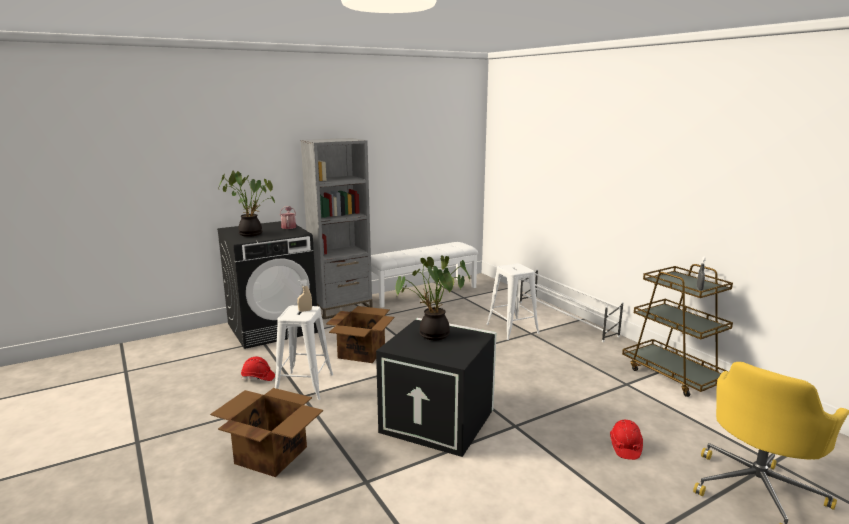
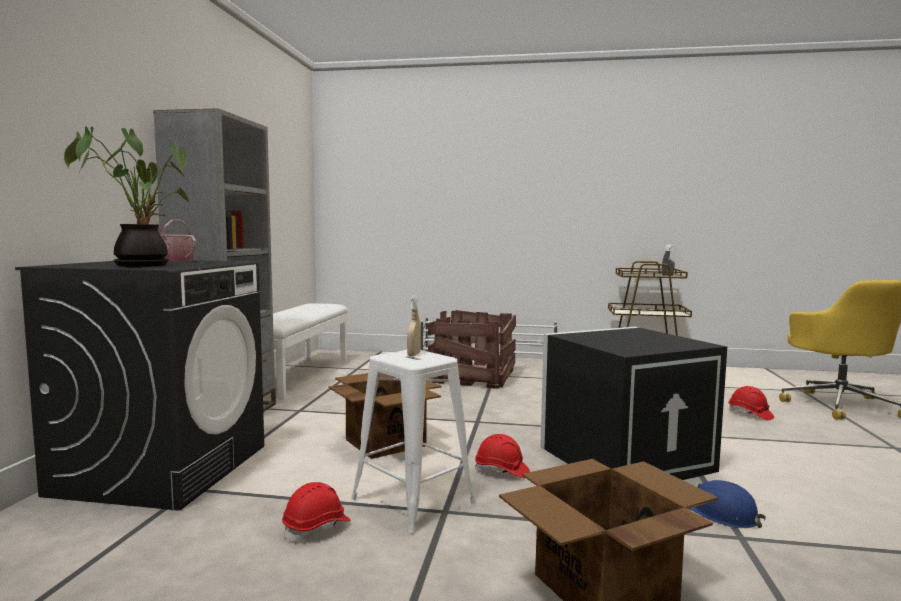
camera: 50 degrees left, 10 degrees down
potted plant [396,255,470,340] -> none
white stool [486,264,540,340] -> crate [428,310,516,389]
none -> red hard hat [474,434,530,478]
none -> blue hard hat [690,480,766,528]

